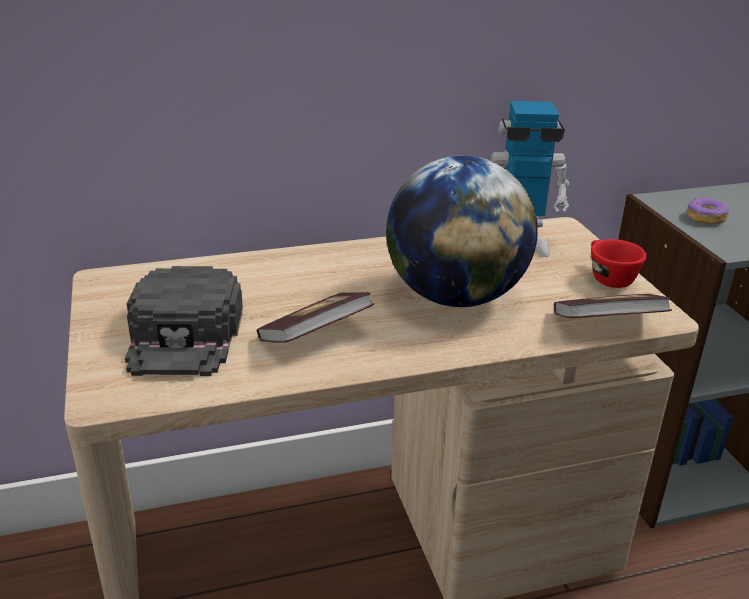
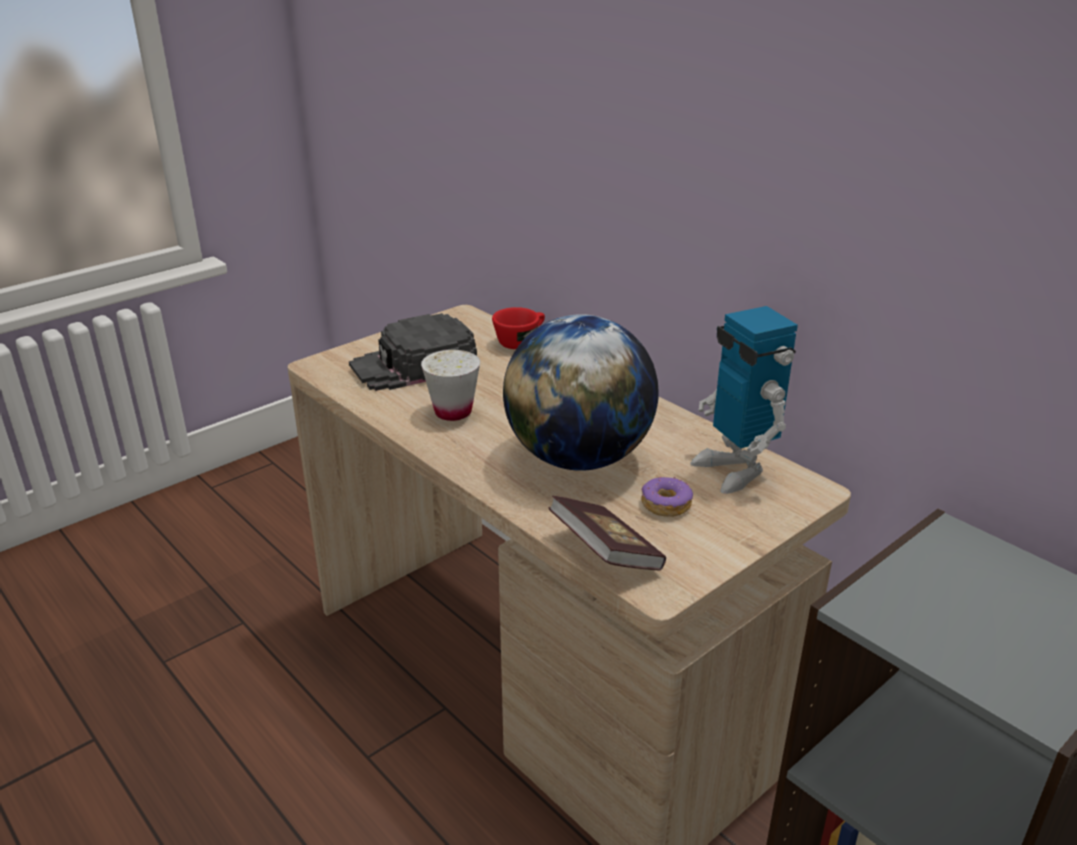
camera: 65 degrees right, 0 degrees up
book [257,292,374,343] -> white cup [421,350,480,421]
red cup [591,239,647,288] -> red cup moved to [492,307,545,349]
donut [687,197,729,224] -> donut moved to [641,476,693,517]

